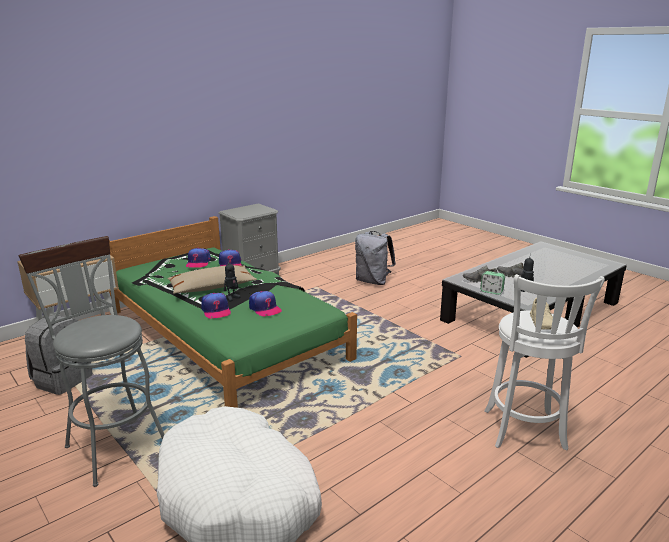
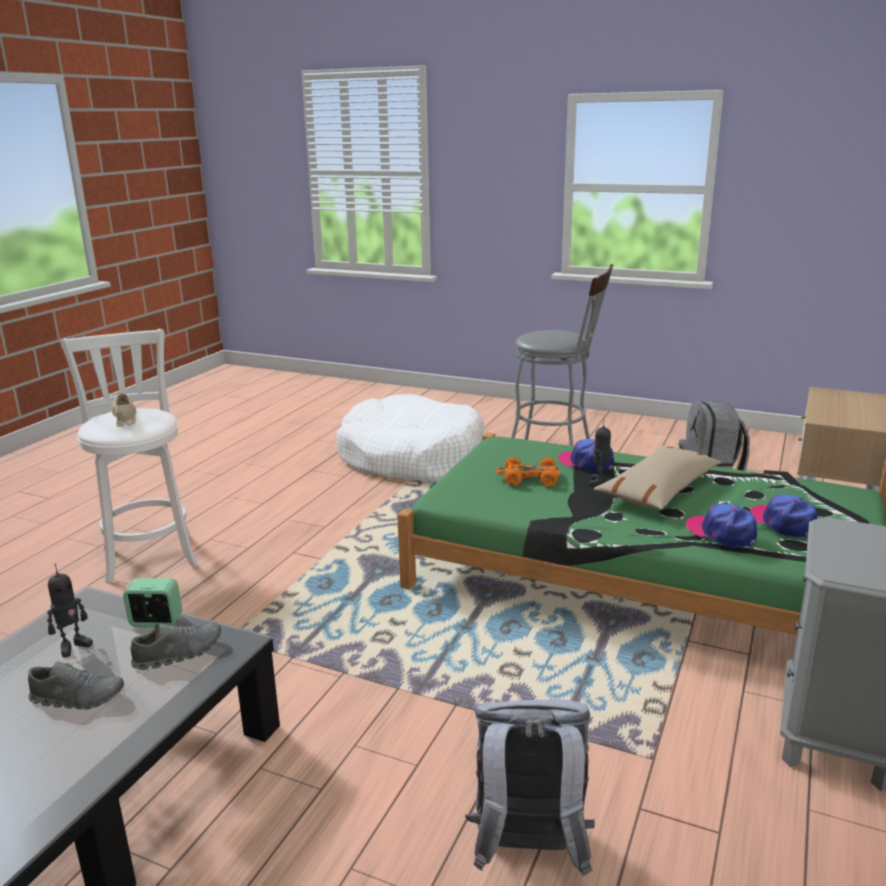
camera: 155 degrees right, 0 degrees up
cap [249,291,282,316] -> orange toy car [496,457,559,487]

